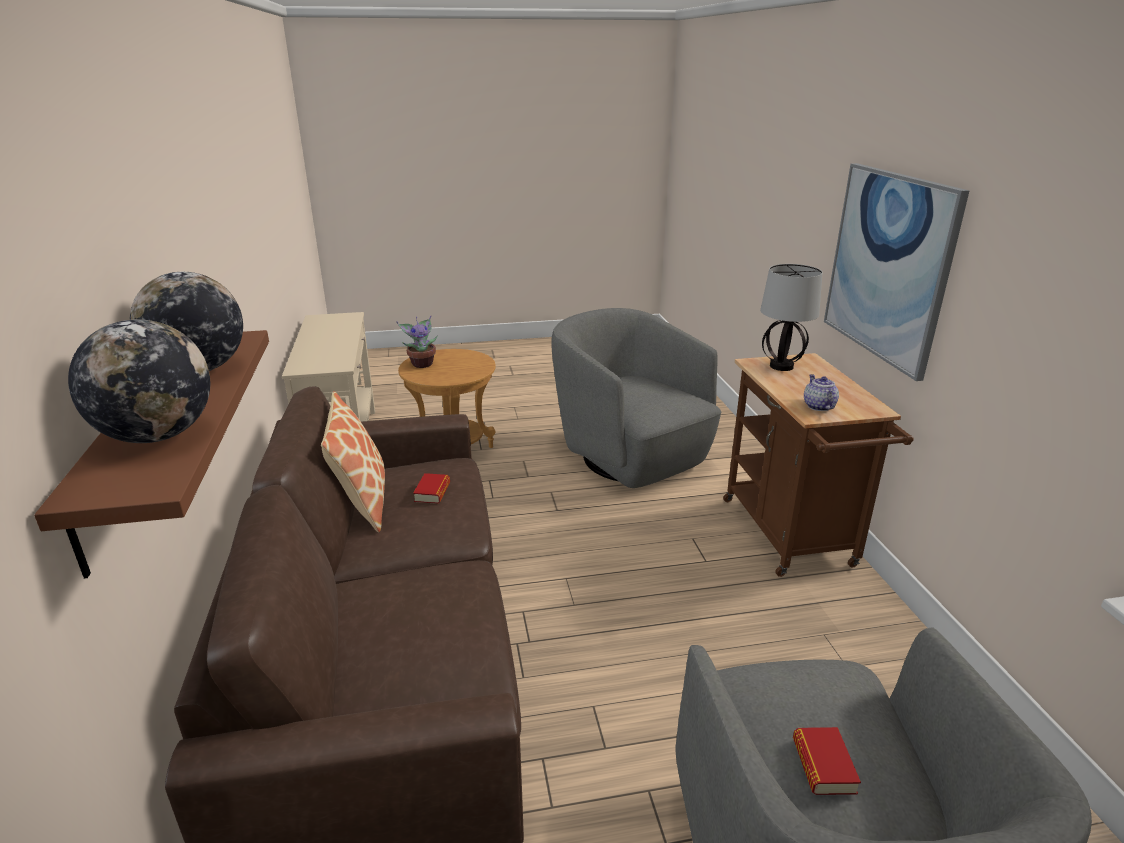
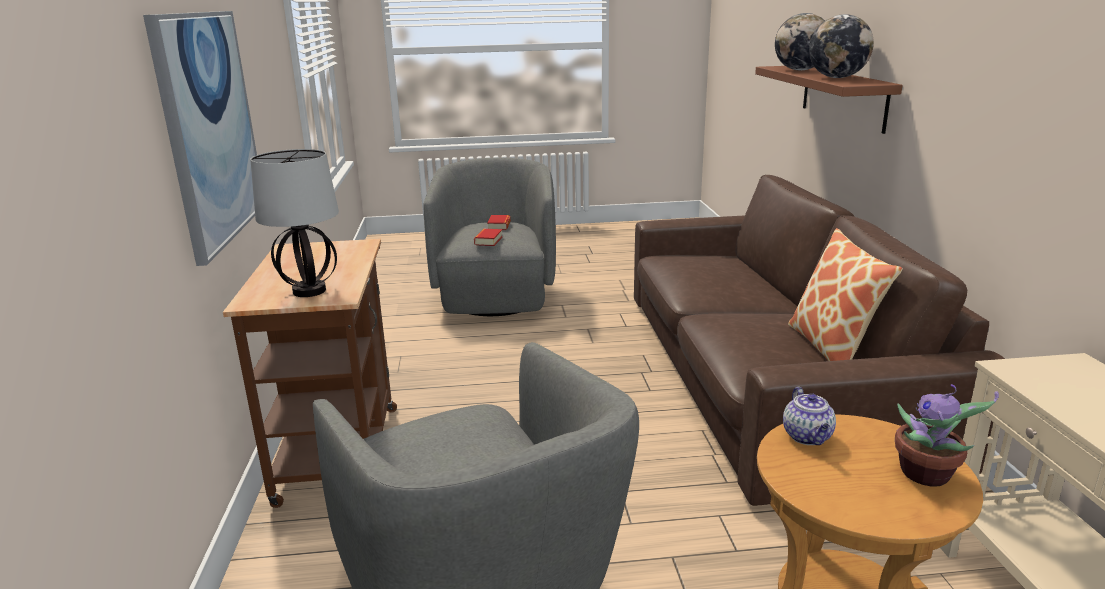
camera: 175 degrees left, 5 degrees down
book [413,473,450,504] -> book moved to [474,229,503,246]
teapot [804,374,839,411] -> teapot moved to [783,387,836,445]

